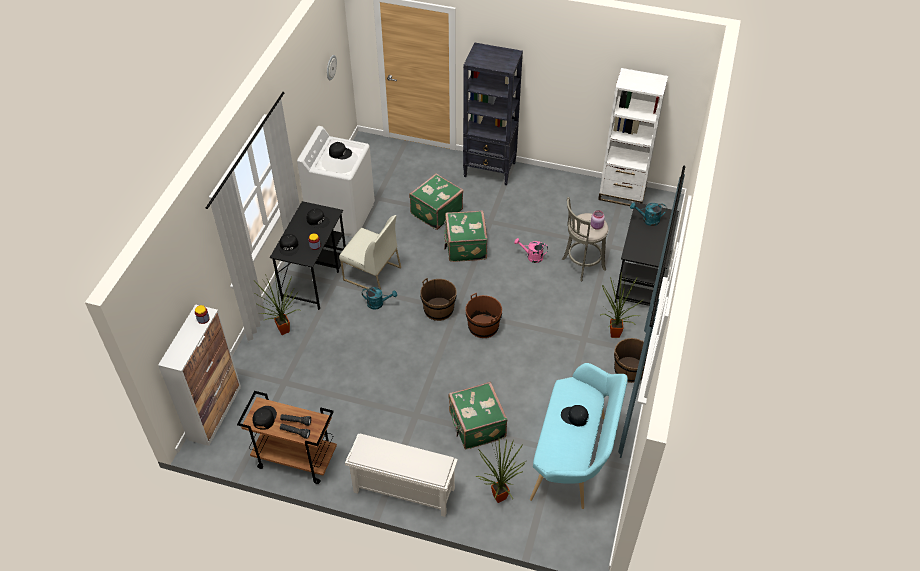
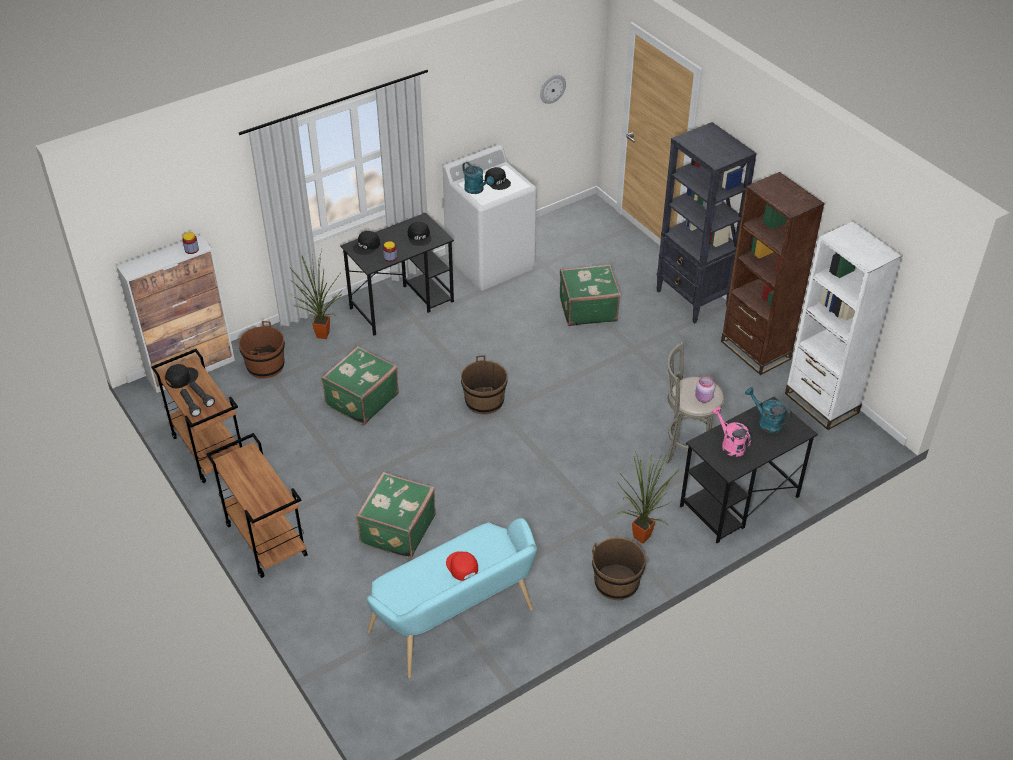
camera: 40 degrees right, 5 degrees down
white chair [339,215,401,289] -> none
white shoe rack [345,434,458,517] -> brown cart [206,433,308,578]
turquoise watering can [362,287,397,310] -> turquoise watering can moved to [462,162,494,194]
green suitcase [444,210,488,262] -> green suitcase moved to [321,346,399,425]
brown bucket [465,293,502,338] -> brown bucket moved to [239,321,285,379]
potted plant [475,439,526,503] -> none
pink watering can [514,238,548,263] -> pink watering can moved to [712,407,751,457]
black cap [561,405,589,426] -> red cap [446,551,478,581]
none -> brown bookcase [721,172,825,375]

